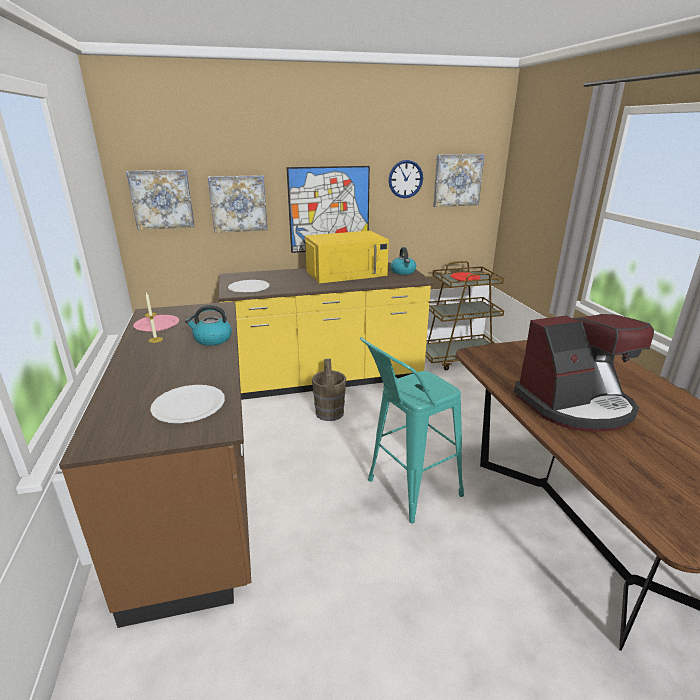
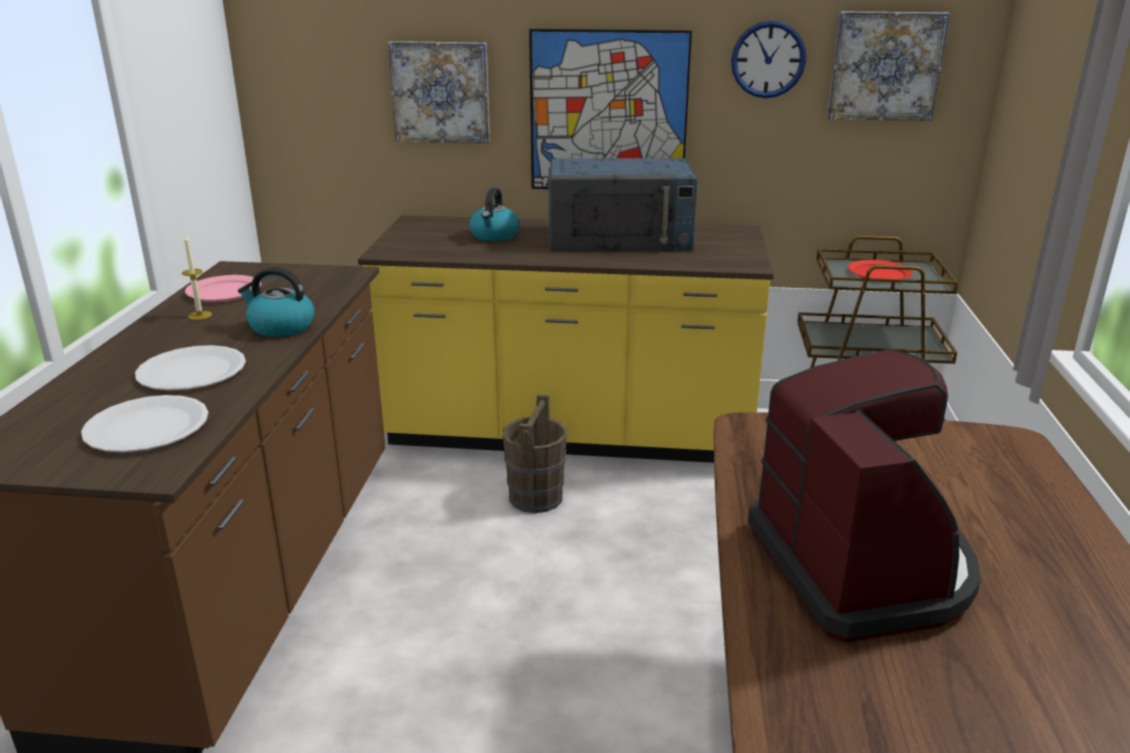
camera: 20 degrees right, 0 degrees up
picture [126,170,195,230] -> none
white plate [228,280,269,293] -> white plate moved to [135,345,246,391]
yellow microwave [305,231,389,283] -> blue microwave [549,158,698,251]
turquoise stool [360,337,464,523] -> none
kettle [390,247,416,275] -> kettle moved to [469,188,520,241]
coffee machine [514,314,654,432] -> coffee machine turned 105 degrees counterclockwise [748,349,981,643]

